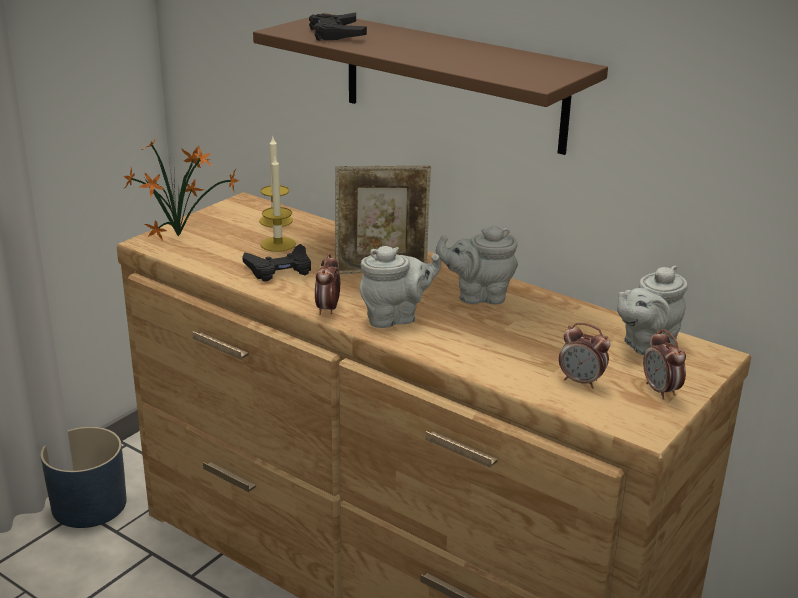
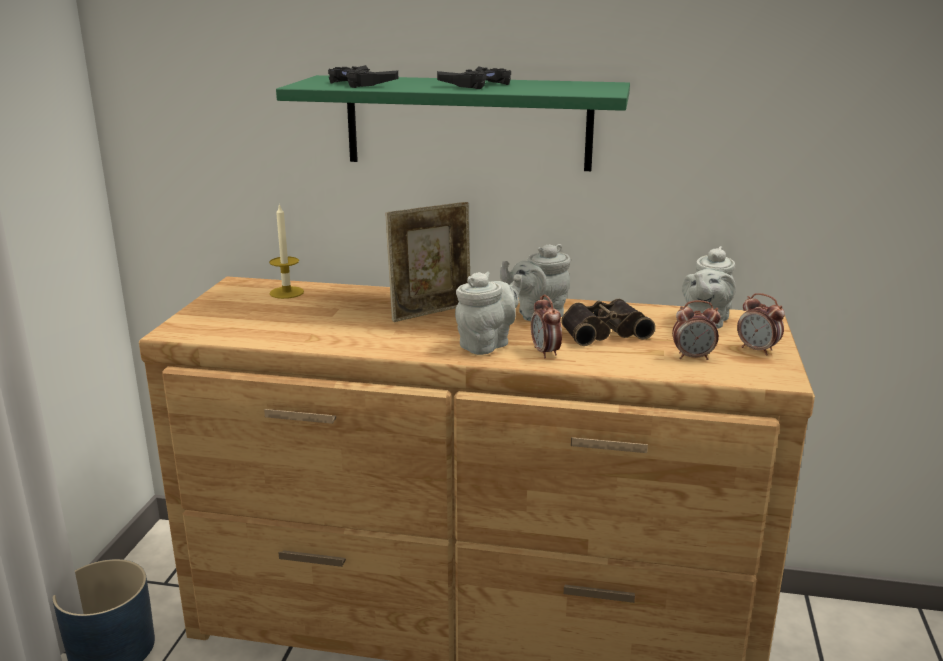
camera: 25 degrees left, 5 degrees down
potted plant [124,137,239,241] -> none
black game controller [242,244,311,281] -> black game controller moved to [437,66,511,89]
brown shelf [253,13,608,155] -> green shelf [276,75,630,171]
candle [261,157,296,252] -> none
alarm clock [315,253,340,315] -> alarm clock moved to [531,295,562,358]
none -> binoculars [561,299,655,346]

